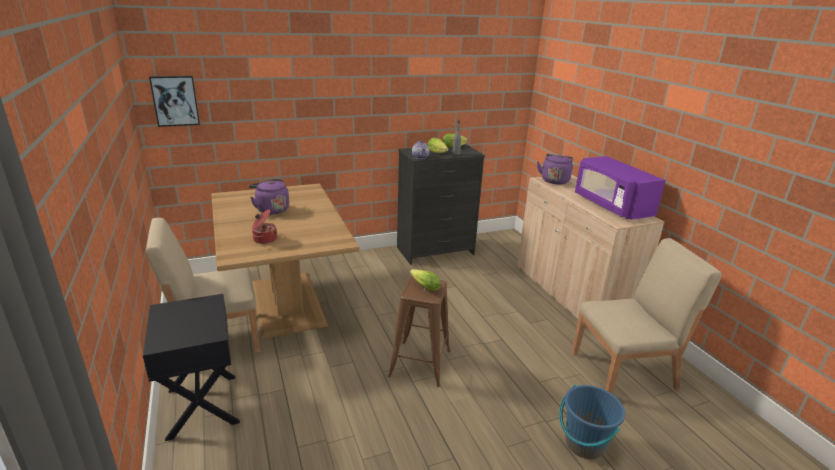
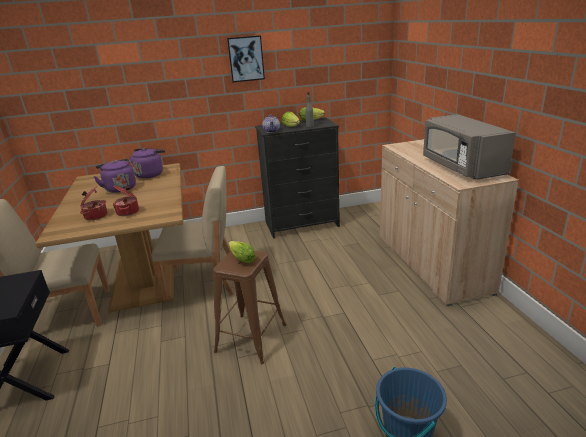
camera: 10 degrees right, 0 degrees up
picture [149,76,200,127] -> picture moved to [227,35,265,82]
purple kettle [537,154,574,185] -> purple kettle moved to [129,148,165,179]
beige chair [572,238,722,394] -> beige chair moved to [152,166,234,300]
purple microwave [575,156,666,220] -> grey microwave [423,114,516,180]
none -> cooking pot [113,186,139,216]

